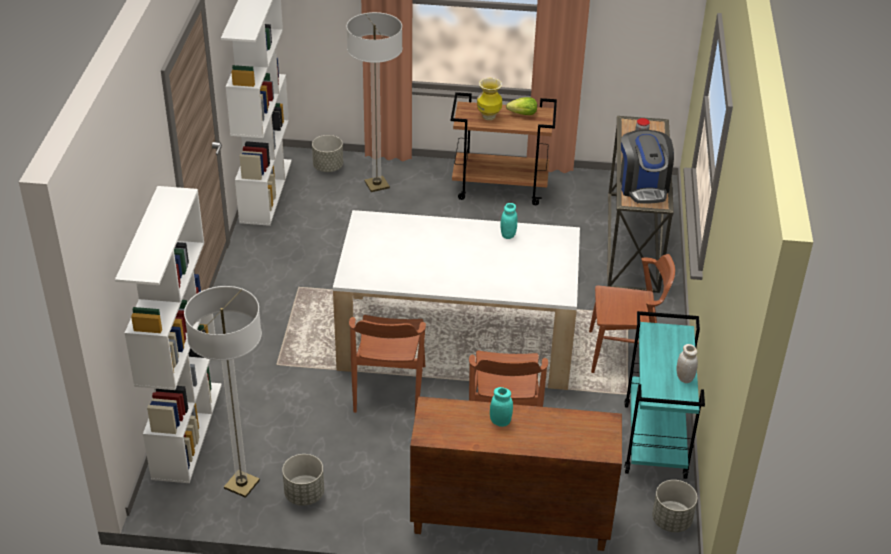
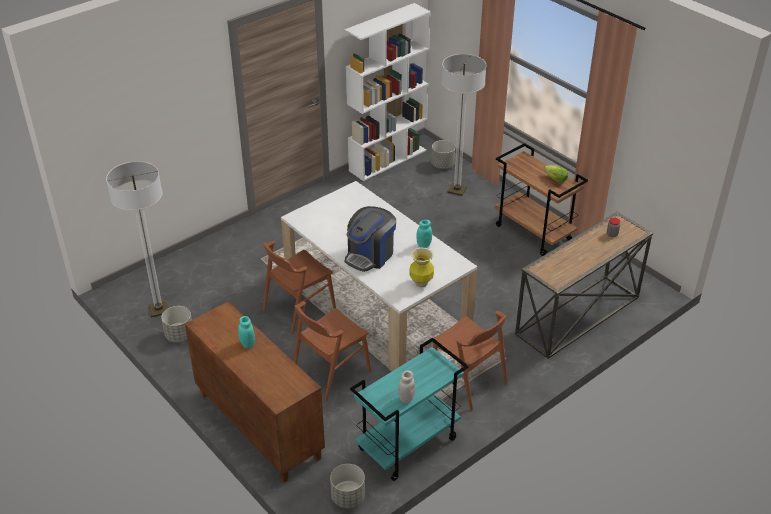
camera: 45 degrees right, 0 degrees up
white bookcase [115,186,222,483] -> none
vase [477,78,502,120] -> vase moved to [410,247,434,287]
coffee machine [620,130,674,204] -> coffee machine moved to [345,206,396,272]

